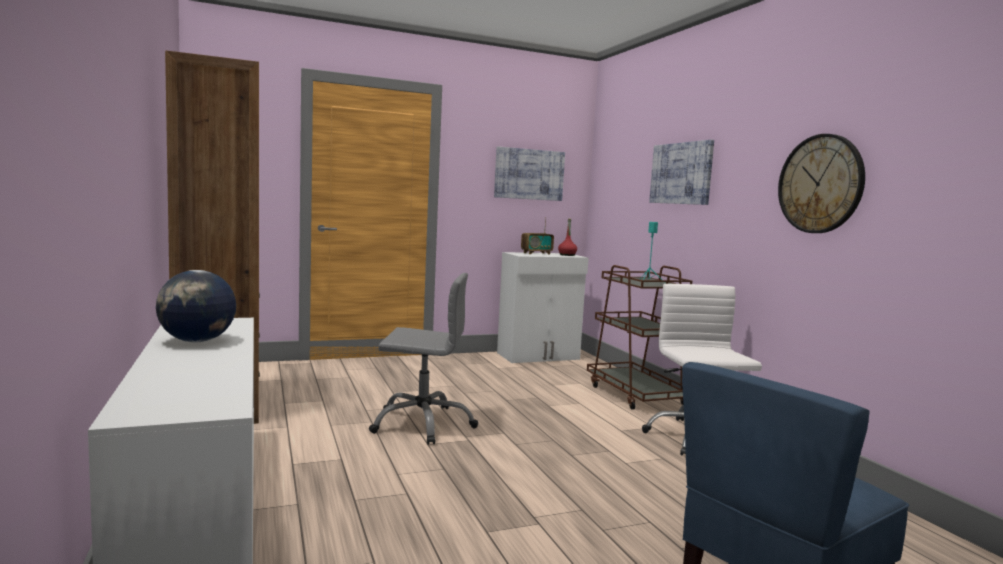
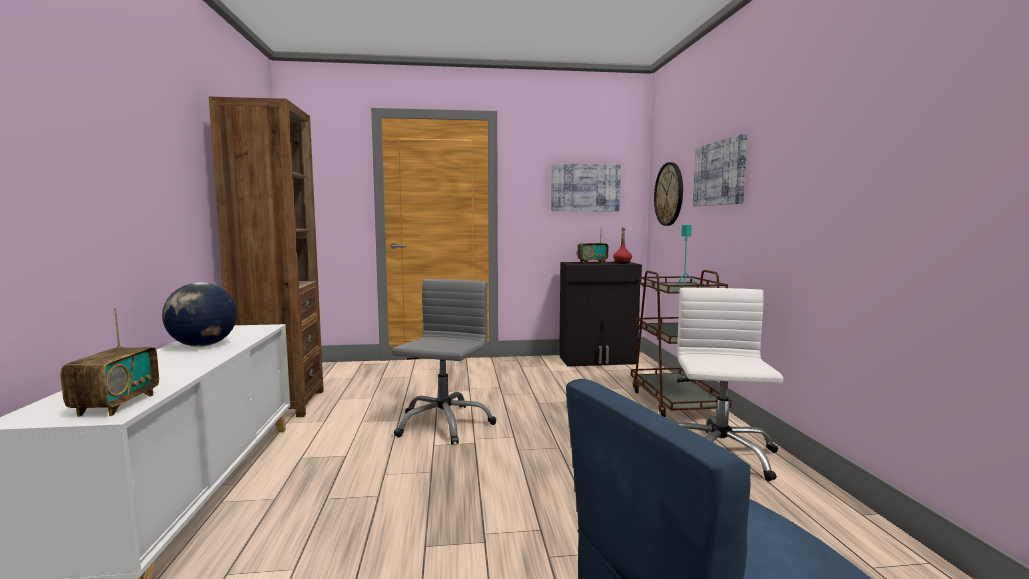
camera: 15 degrees right, 0 degrees up
grey office chair [369,273,478,445] -> grey office chair turned 90 degrees counterclockwise [392,279,496,445]
white cabinet [497,252,589,363] -> black cabinet [559,262,642,367]
wall clock [778,134,865,233] -> wall clock moved to [654,162,683,226]
none -> radio [61,308,159,417]

